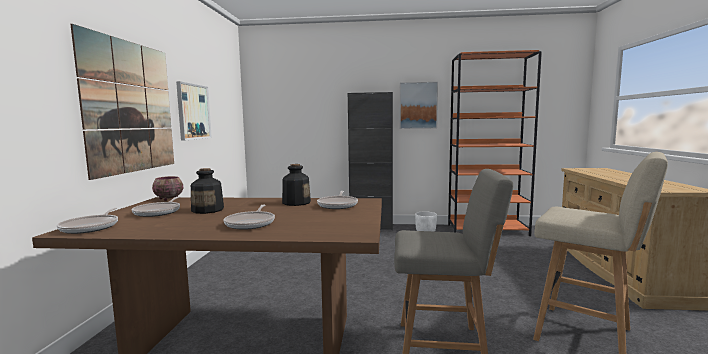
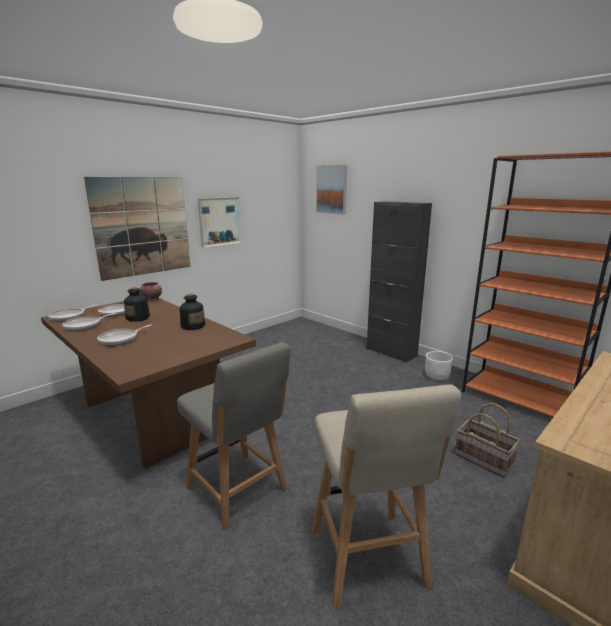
camera: 40 degrees right, 10 degrees up
frying pan [317,191,358,209] -> frying pan moved to [62,313,115,331]
picture [400,82,438,129] -> picture moved to [316,165,347,215]
none -> basket [455,403,520,478]

